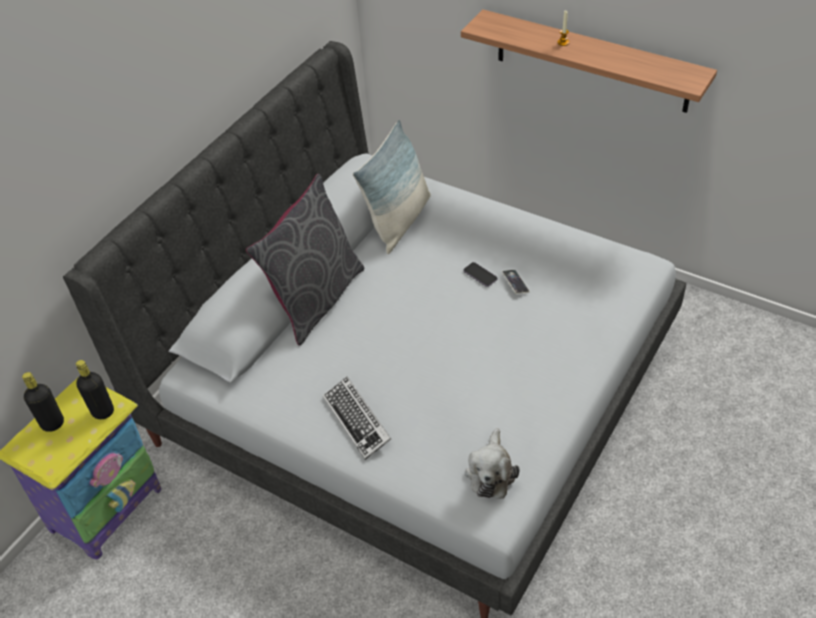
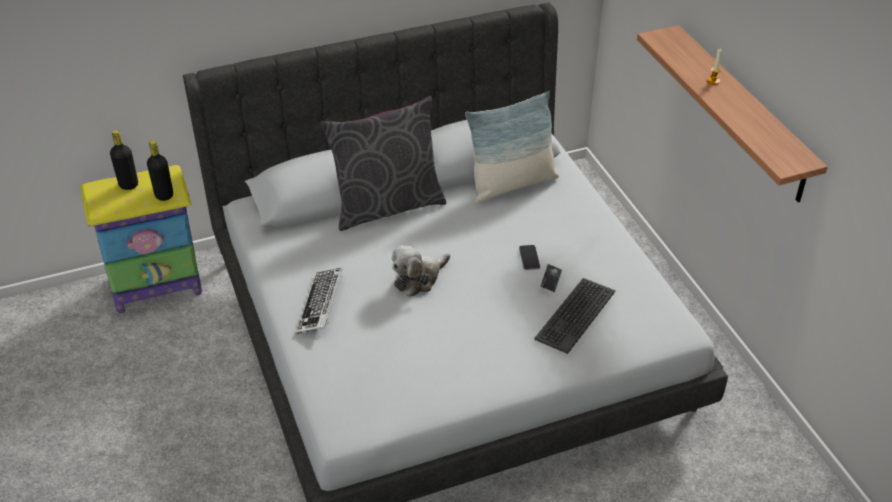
camera: 35 degrees right, 5 degrees down
plush toy [465,428,519,499] -> plush toy moved to [392,245,450,297]
none -> keyboard [534,278,615,354]

